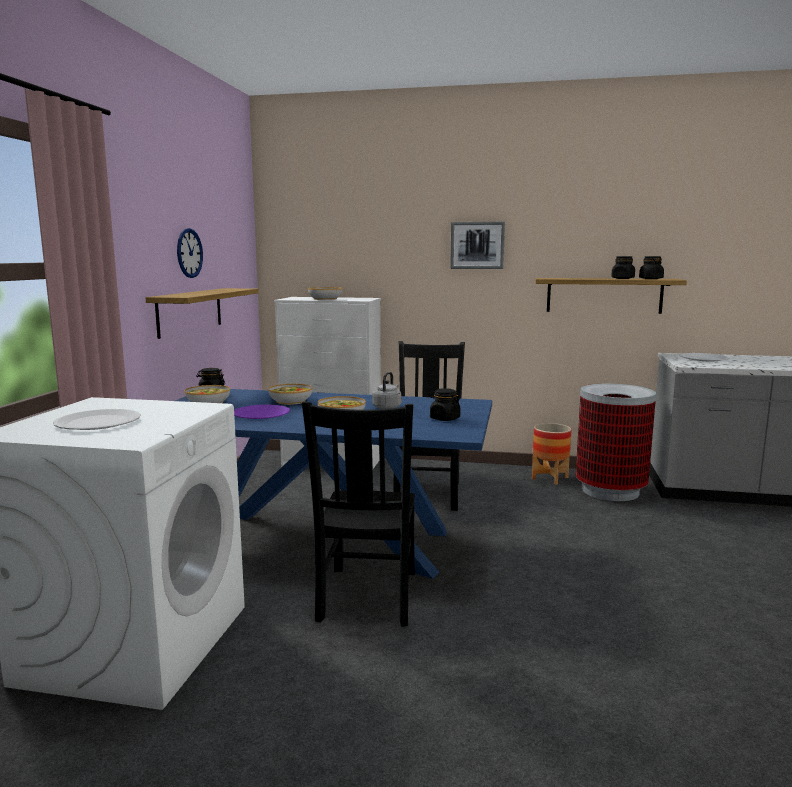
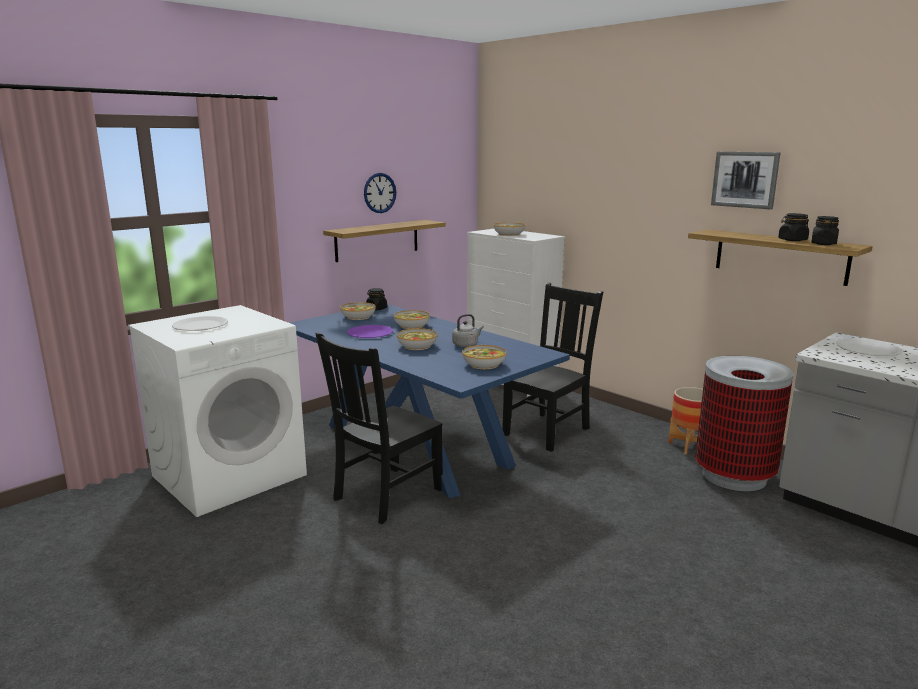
camera: 35 degrees right, 5 degrees up
black jar [430,388,461,421] -> bowl [462,345,506,369]
picture [450,222,505,269] -> picture moved to [711,152,781,209]

